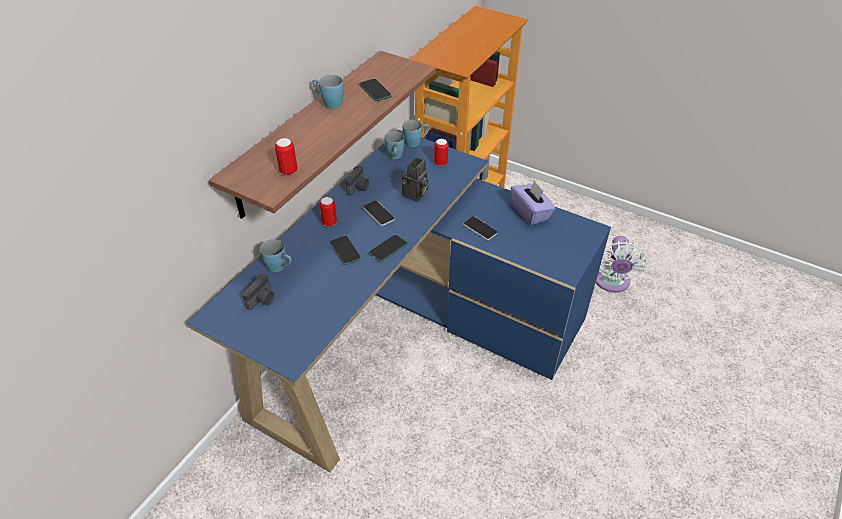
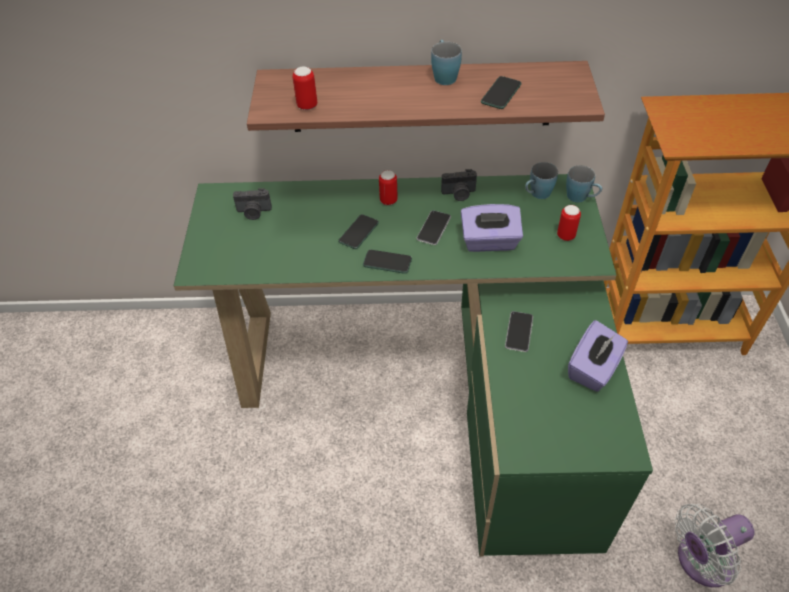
camera: 60 degrees right, 5 degrees up
blue desk [187,130,611,473] -> green desk [174,174,653,557]
blue mug [260,239,292,272] -> none
camera [401,157,429,202] -> purple tissue box [461,204,523,252]

